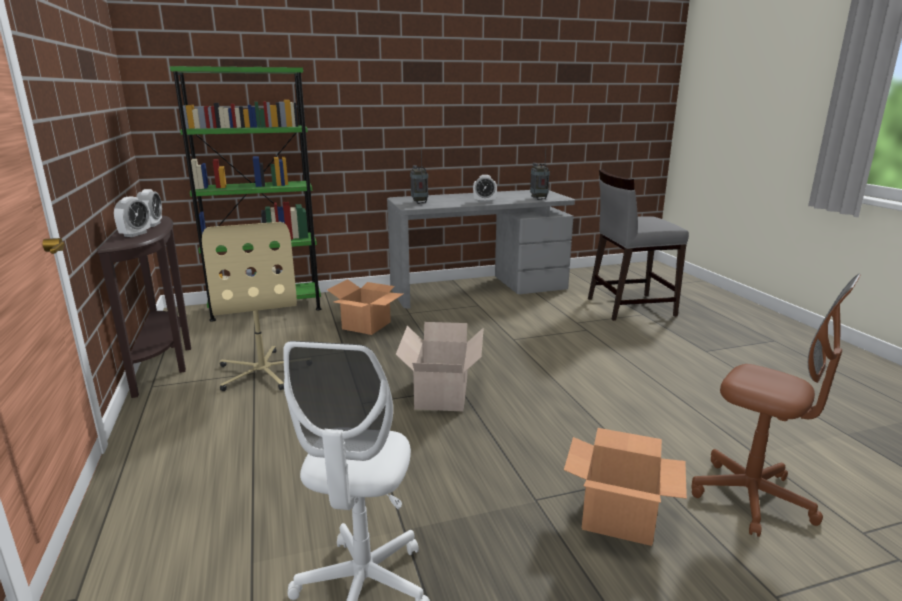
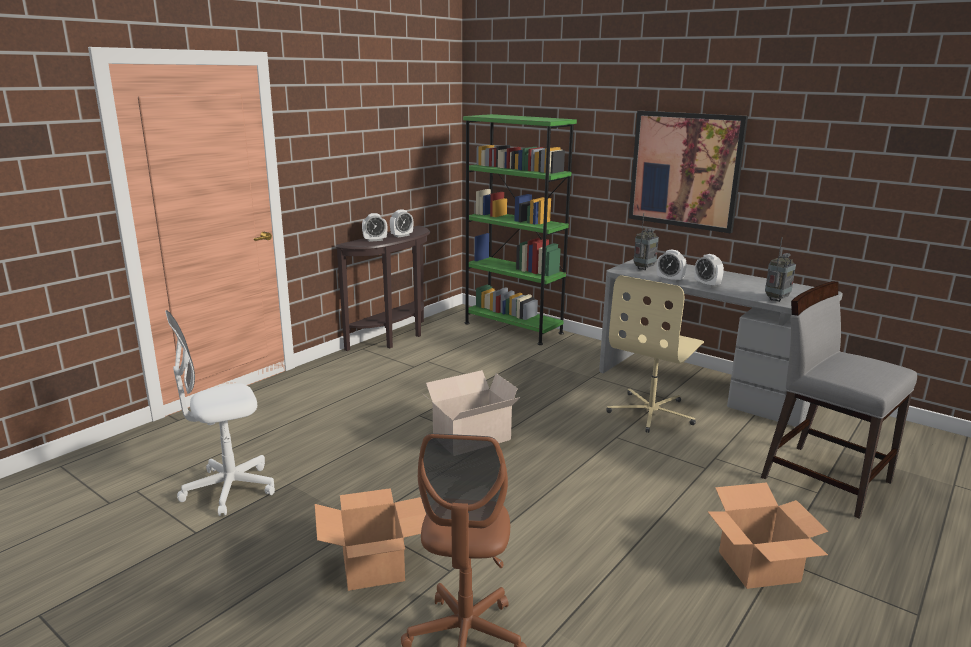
camera: 55 degrees right, 0 degrees up
beige office chair [202,222,297,391] -> beige office chair moved to [606,275,704,433]
cardboard box [327,279,403,335] -> cardboard box moved to [708,482,828,589]
none -> picture [628,111,748,233]
none -> alarm clock [657,250,687,282]

